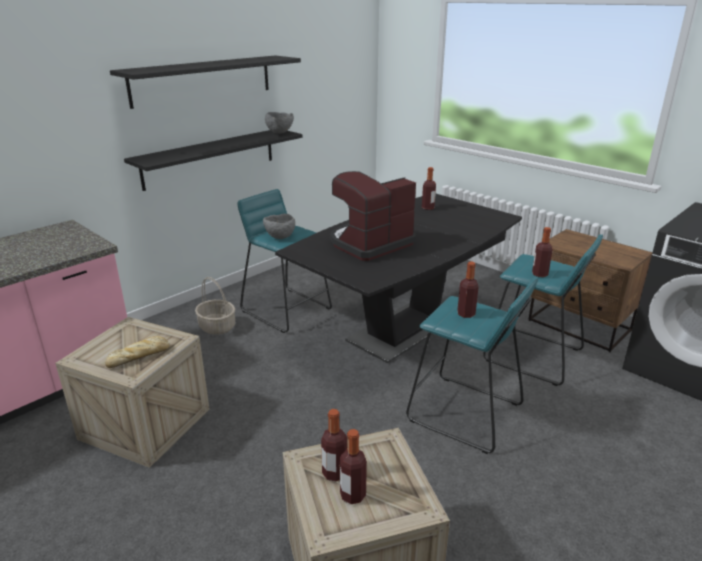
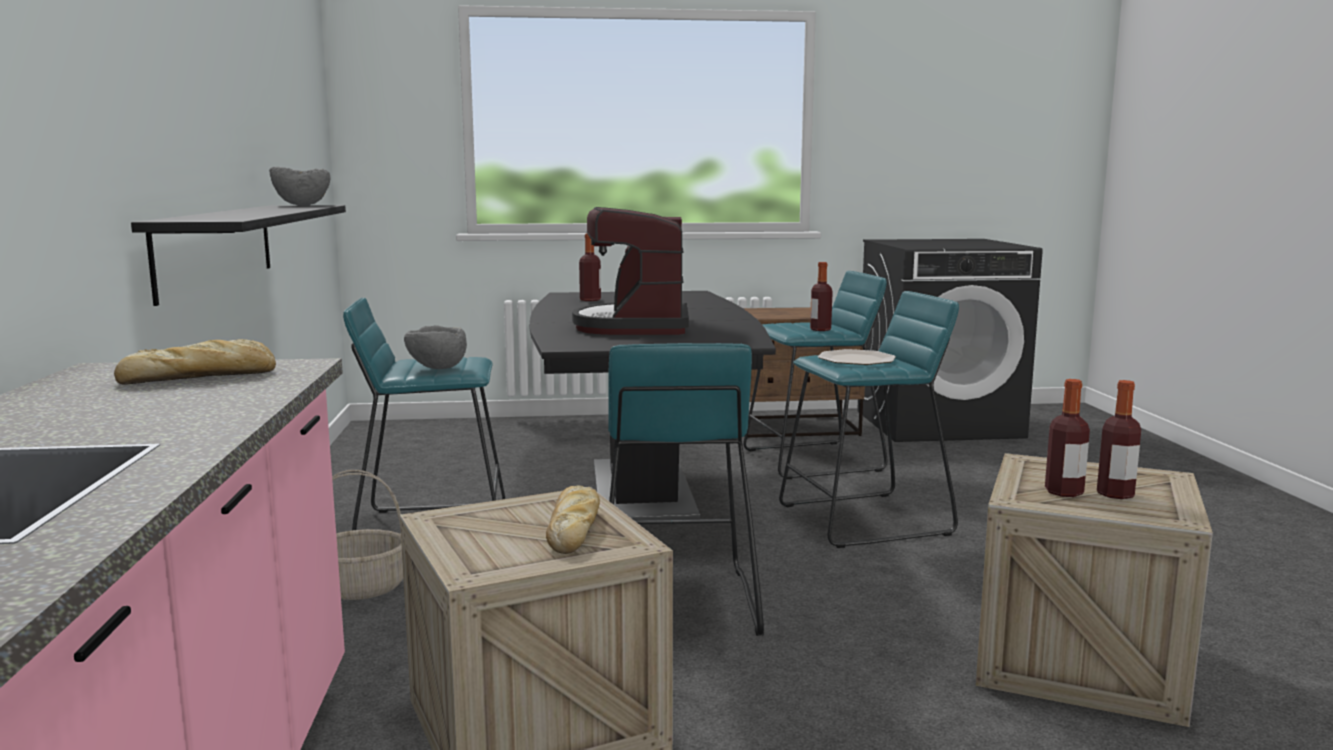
camera: 50 degrees left, 15 degrees down
black shelf [110,56,301,109] -> none
bottle [457,262,479,318] -> plate [818,349,896,365]
none -> bread [114,339,276,385]
none -> turquoise stool [608,343,764,636]

